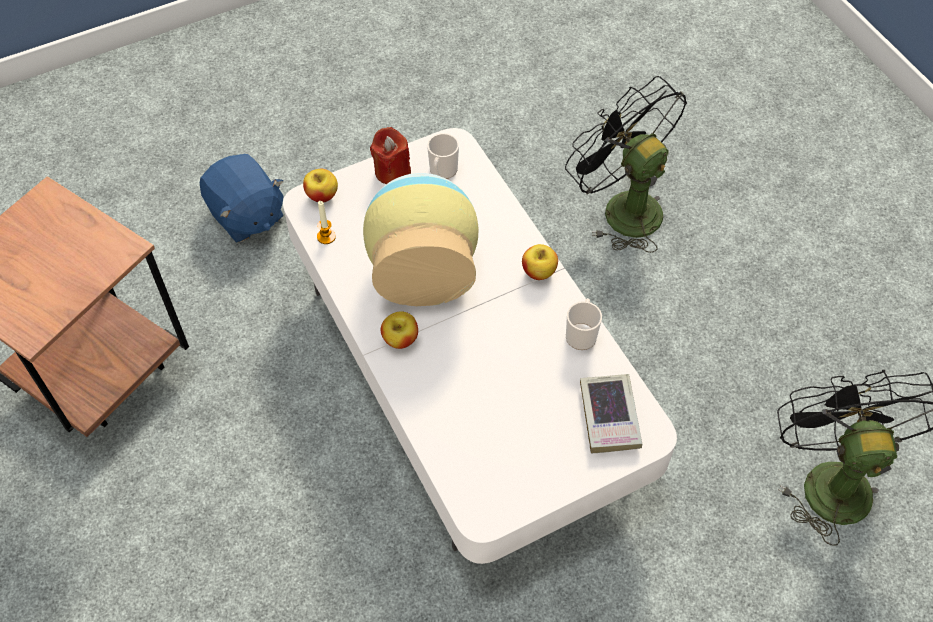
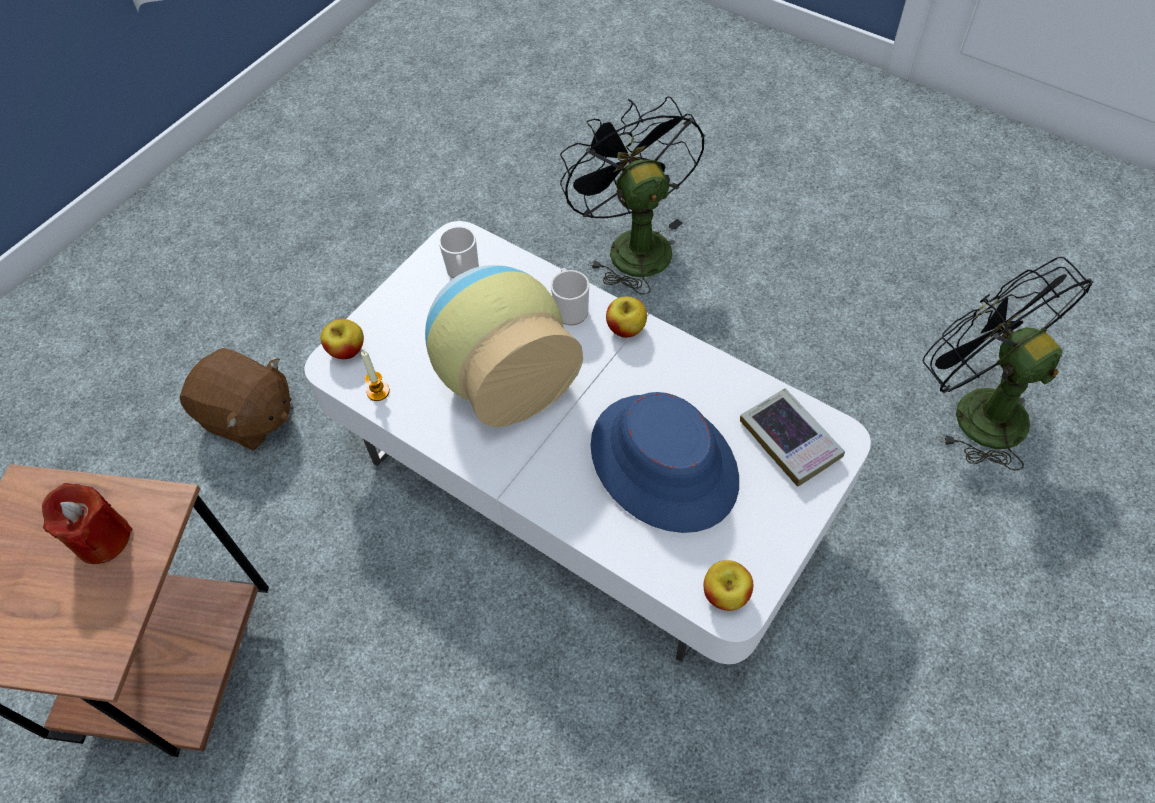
camera: 25 degrees left, 0 degrees up
blue plush toy [200,154,284,243] -> brown plush toy [180,348,292,451]
red candle [370,127,411,184] -> red candle moved to [42,483,133,564]
apple [380,311,418,349] -> apple moved to [704,560,753,611]
black fan [565,76,687,253] -> black fan turned 45 degrees clockwise [560,96,705,295]
mug [566,298,602,350] -> mug moved to [551,268,589,325]
none -> blue hat [591,392,739,533]

